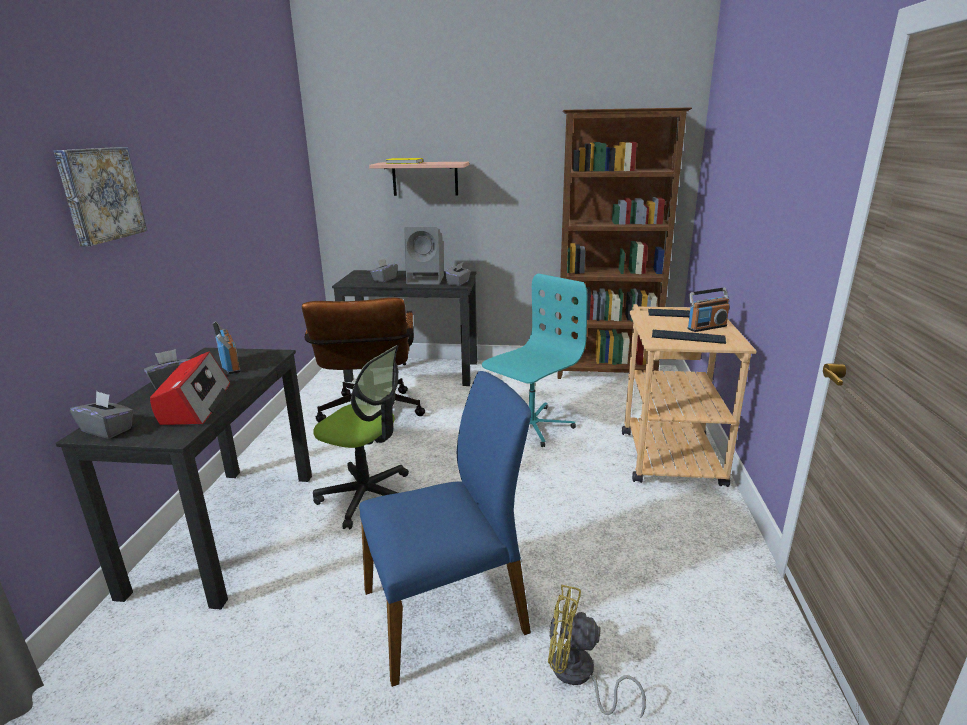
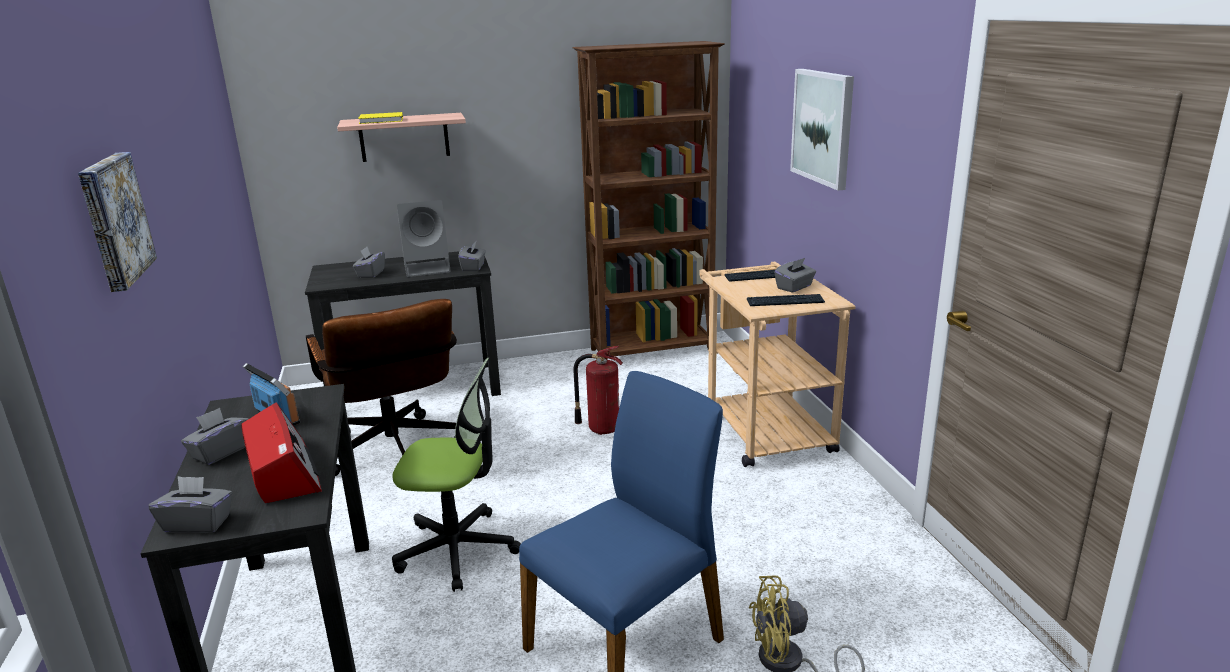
camera: 20 degrees left, 0 degrees up
turquoise office chair [482,273,587,447] -> fire extinguisher [573,346,623,435]
radio [687,288,730,332] -> grey tissue box [774,258,816,293]
none -> picture [790,69,854,190]

